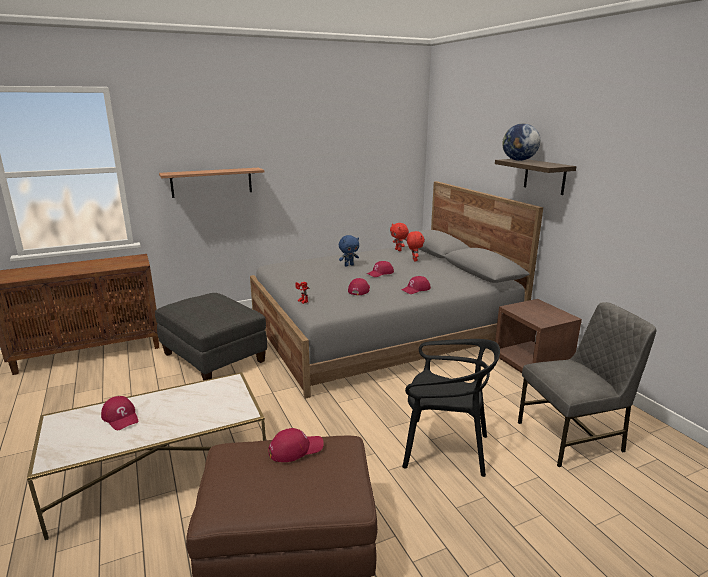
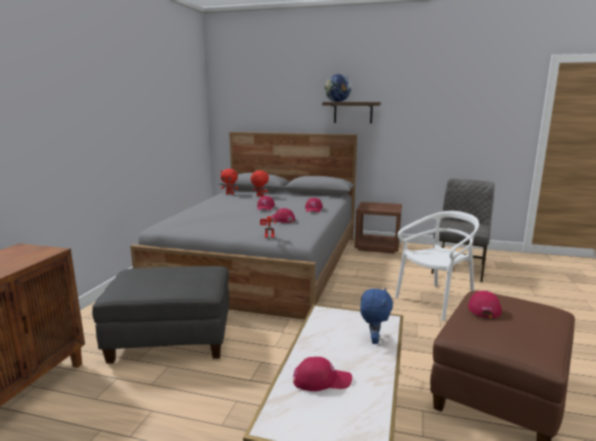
camera: 50 degrees left, 5 degrees down
shelf [159,168,264,198] -> none
blue plush toy [339,235,359,266] -> blue plush toy moved to [360,288,393,344]
black chair [402,339,500,477] -> white chair [395,211,479,321]

